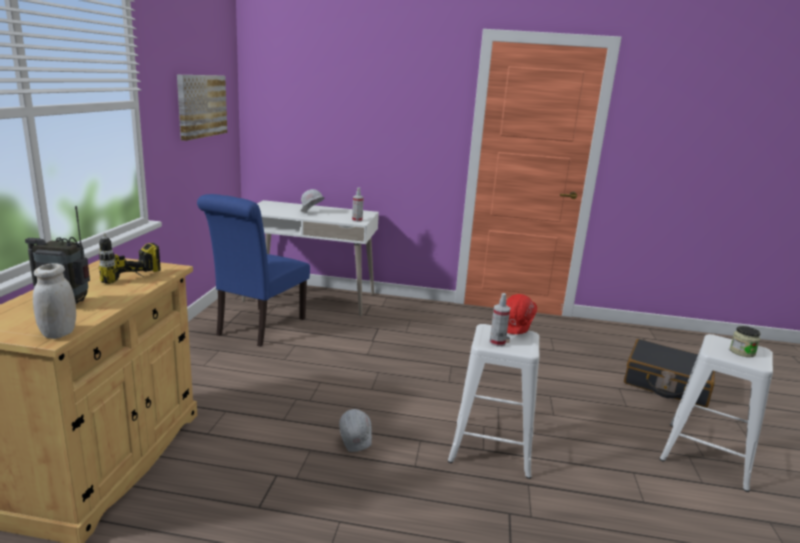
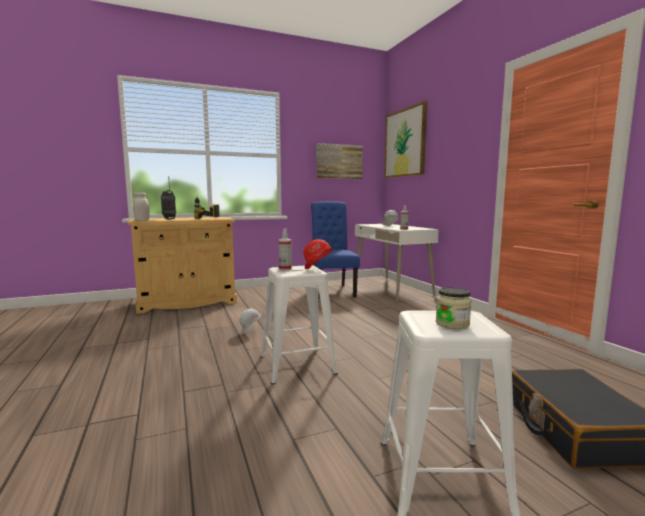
camera: 60 degrees right, 10 degrees down
blue chair [197,194,310,347] -> blue chair turned 90 degrees clockwise [311,201,360,299]
none -> picture [384,101,427,178]

